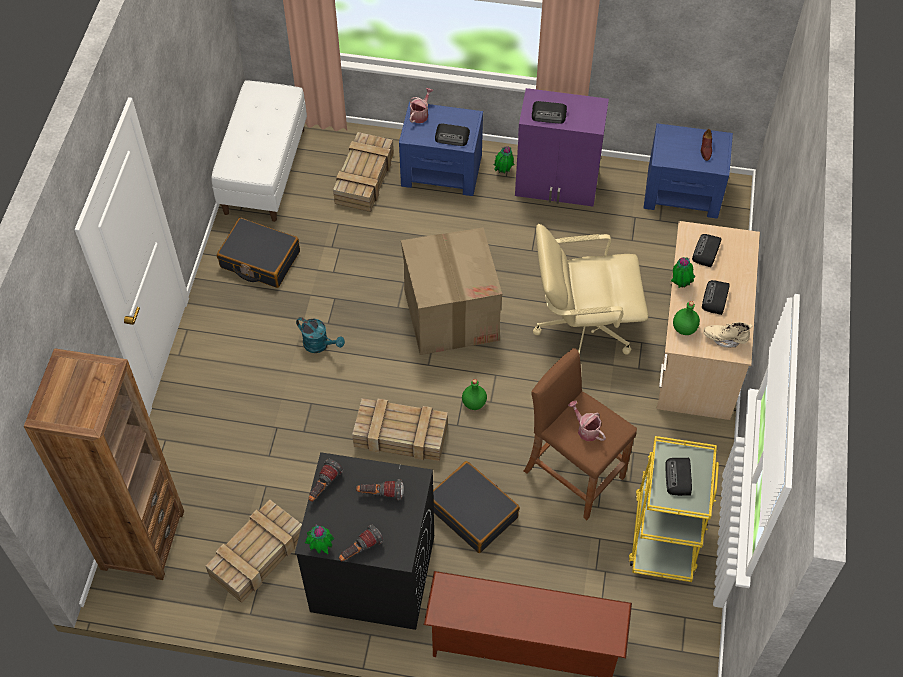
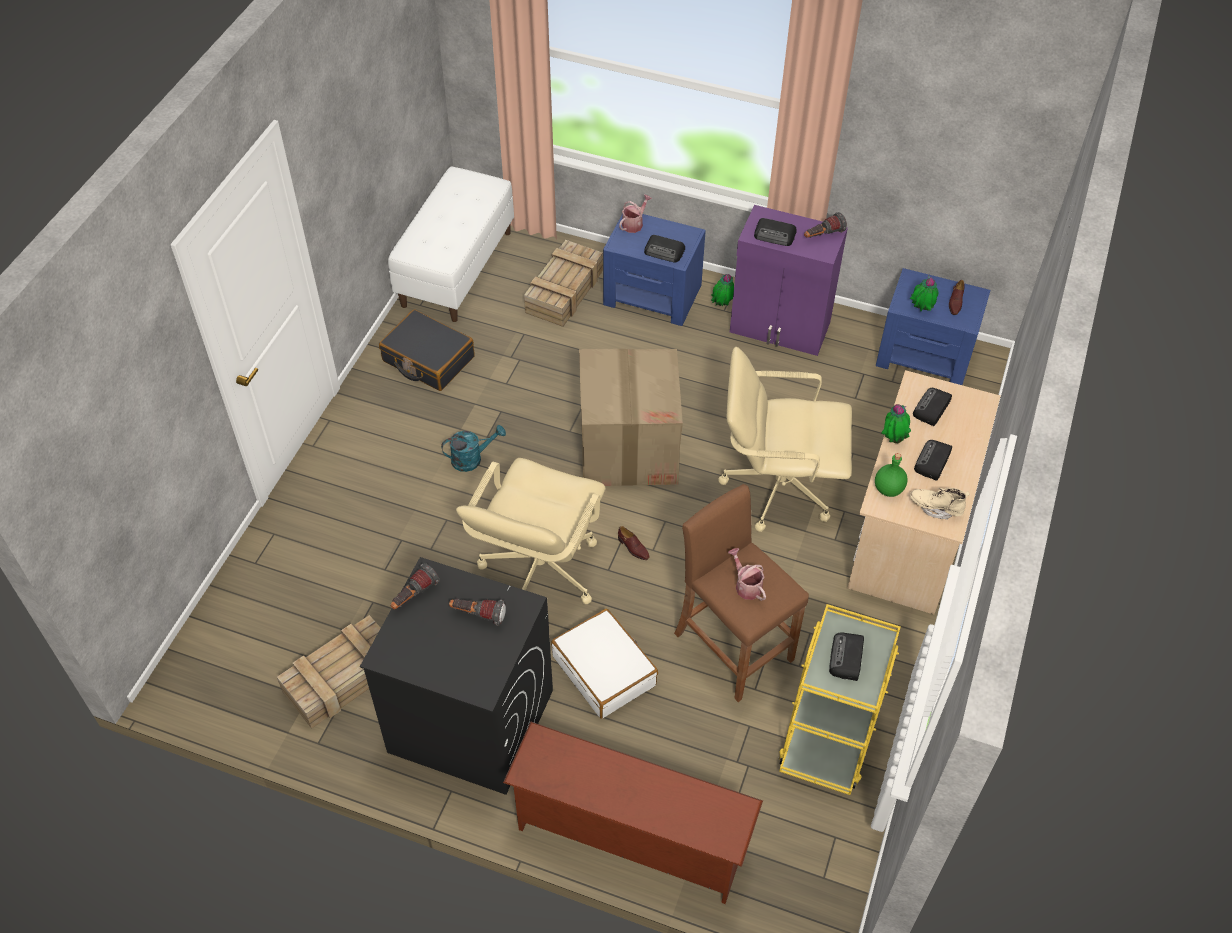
camera: 10 degrees right, 5 degrees down
brown bookcase [24,348,184,580] -> none
turquoise watering can [296,317,345,353] -> turquoise watering can turned 60 degrees counterclockwise [441,425,506,472]
potted plant [305,524,334,554] -> potted plant moved to [910,275,938,311]
flashlight [339,524,383,561] -> flashlight moved to [804,212,847,238]
crate [352,398,448,461] -> beige office chair [456,458,605,604]
black suitcase [433,461,520,553] -> white suitcase [551,609,658,719]
green bottle [462,379,487,410] -> brown shoe [618,526,649,560]

